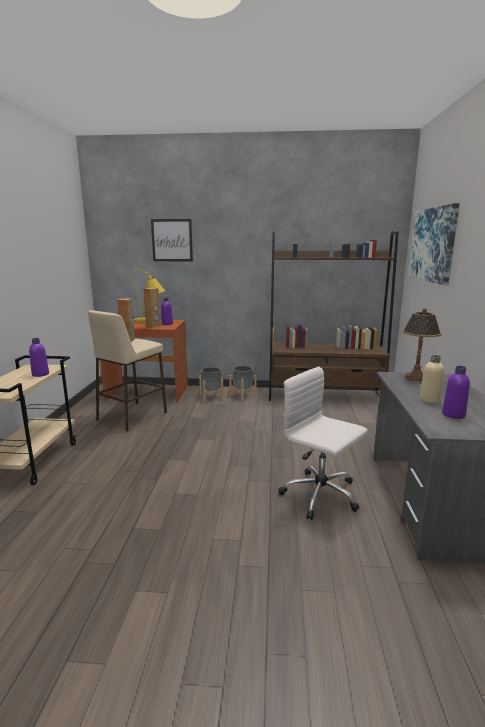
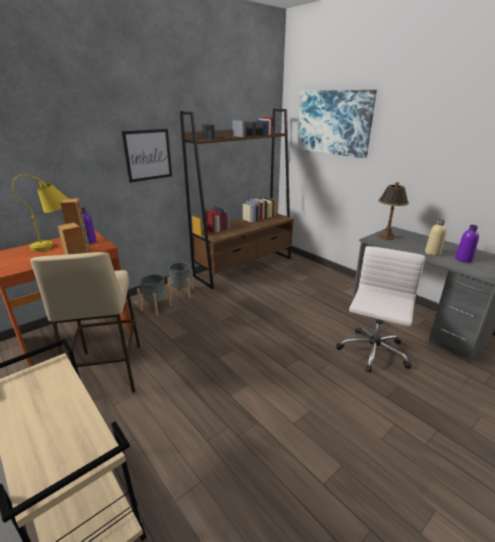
camera: 45 degrees left, 10 degrees up
purple bottle [29,338,49,377] -> none
picture [151,219,193,262] -> picture moved to [122,129,172,182]
white office chair [278,367,368,520] -> white office chair turned 120 degrees clockwise [336,246,425,373]

